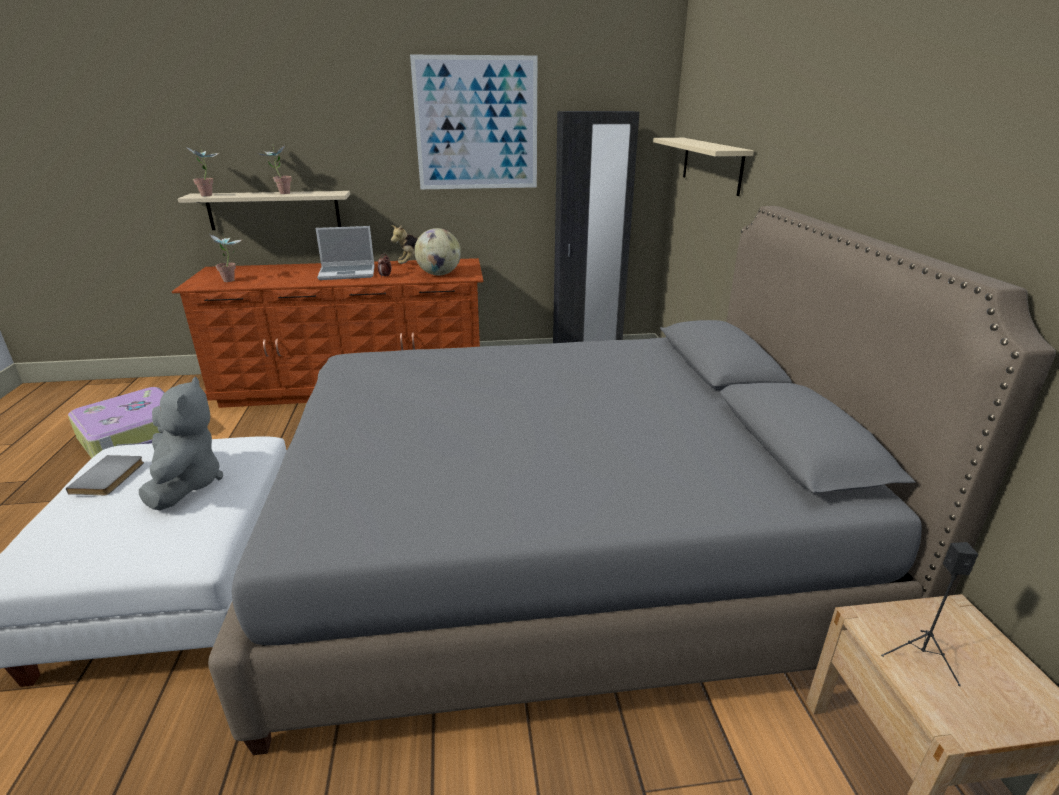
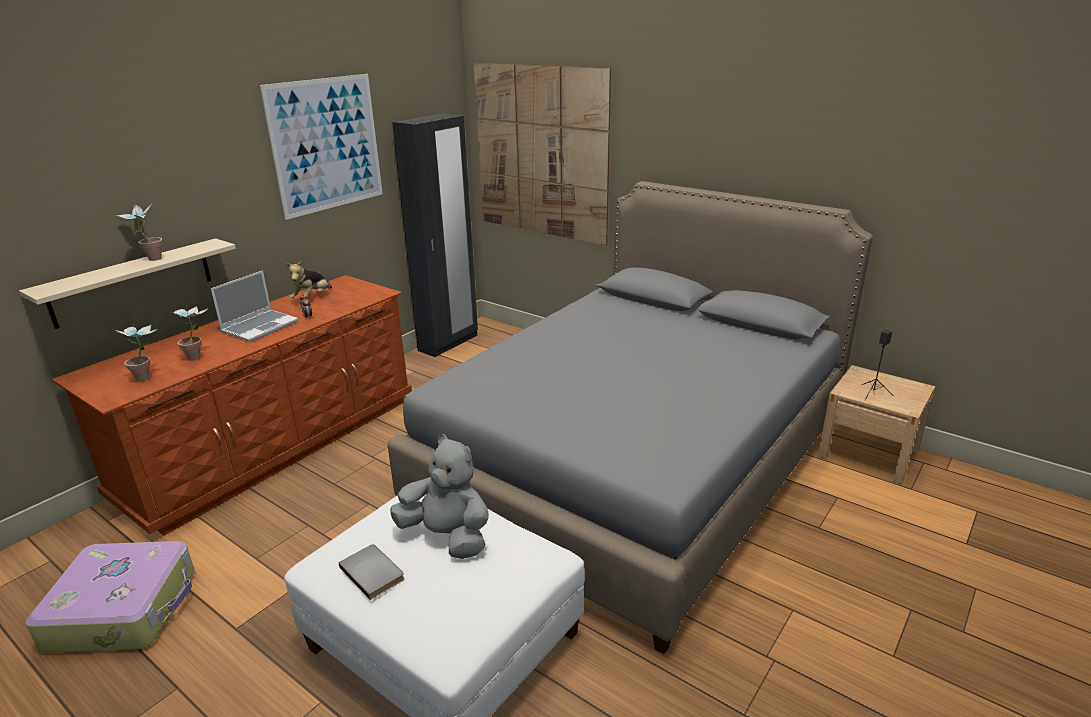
camera: 45 degrees left, 0 degrees up
potted plant [186,147,219,197] -> potted plant moved to [172,305,208,361]
globe [414,228,461,276] -> none
beige shelf [653,138,754,196] -> picture [474,63,611,246]

